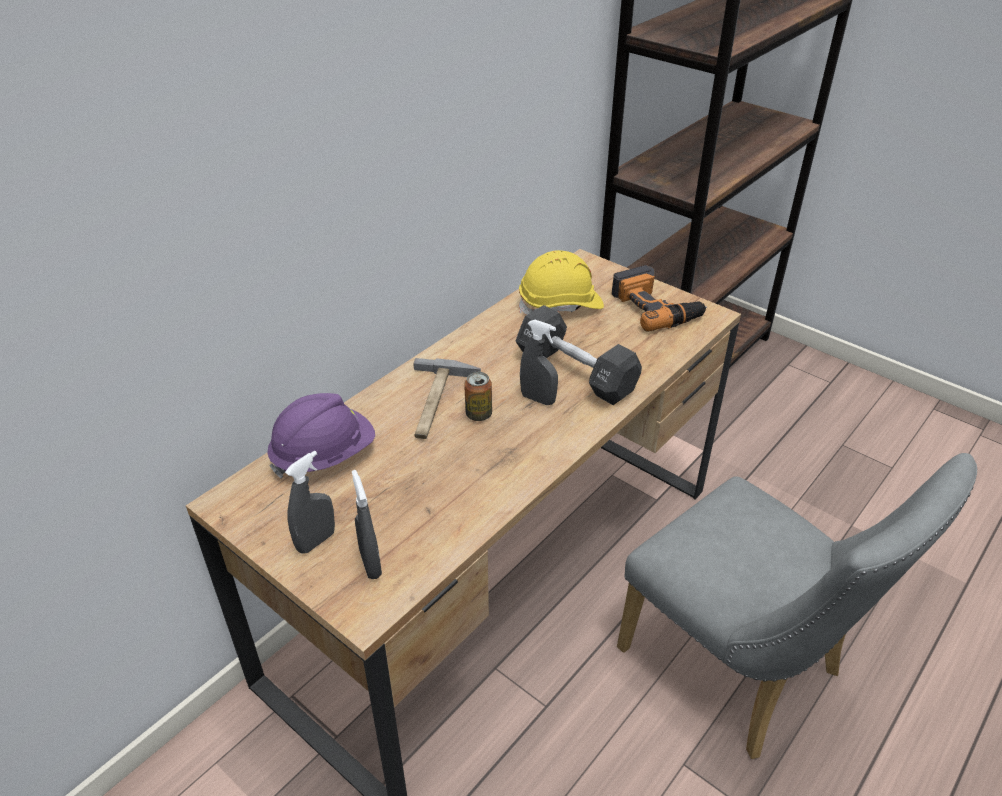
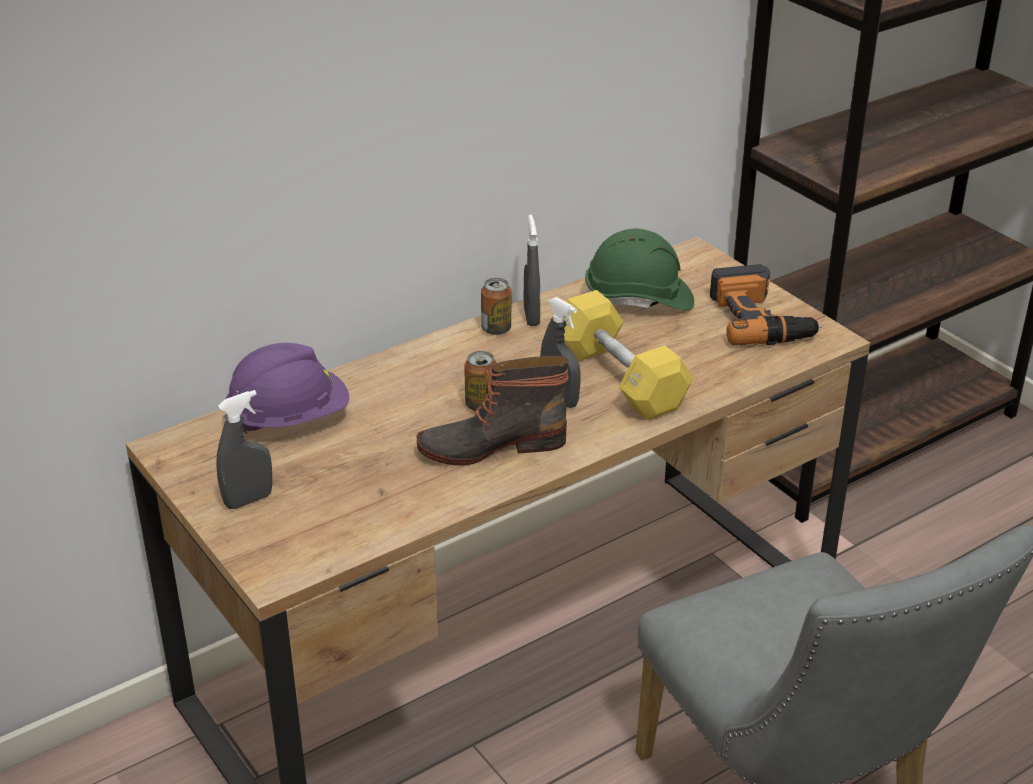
camera: 15 degrees right, 5 degrees down
grey spray bottle [352,470,382,579] -> grey spray bottle moved to [524,215,540,326]
hammer [414,358,481,439] -> none
black dumbbell [515,305,642,405] -> yellow dumbbell [564,290,693,420]
yellow hard hat [519,250,604,315] -> green hard hat [584,229,694,311]
none -> boot [416,356,569,466]
none -> can [481,278,512,335]

